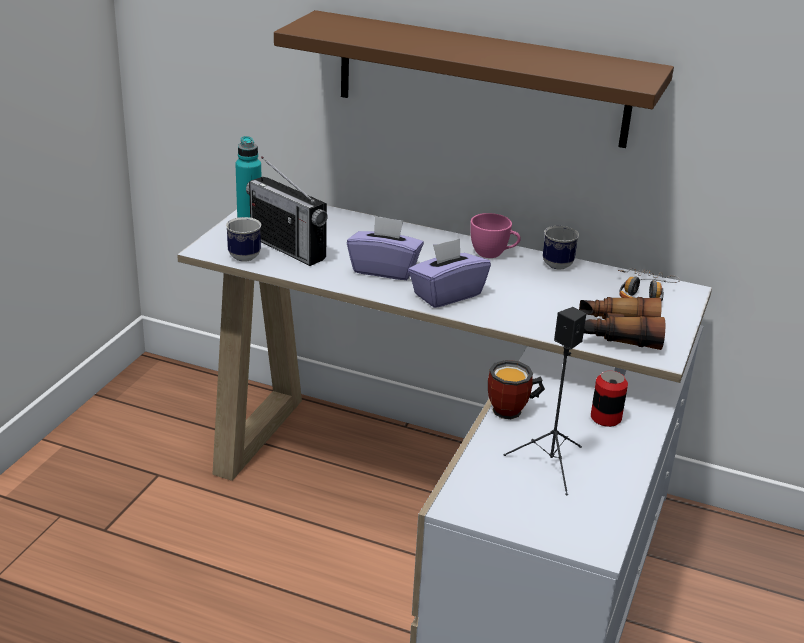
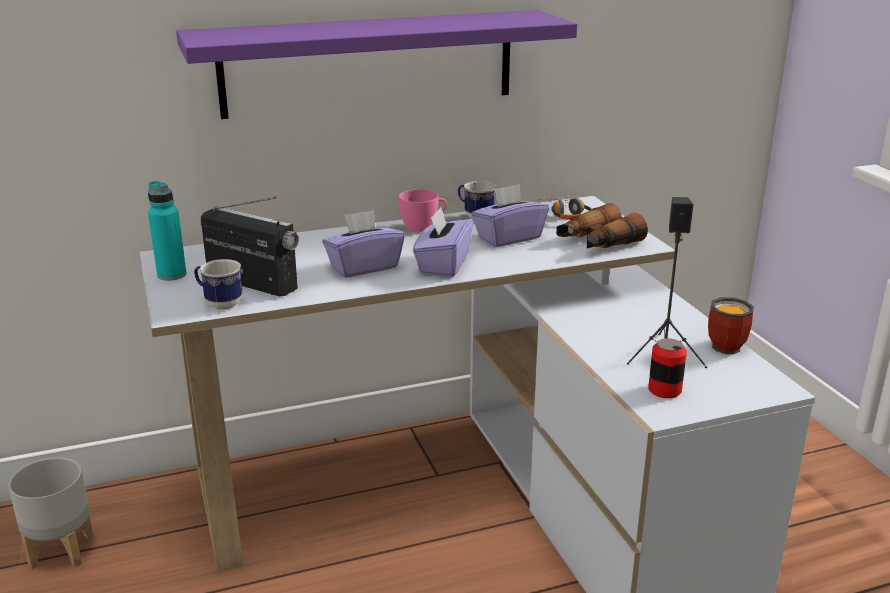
camera: 40 degrees left, 5 degrees down
radio [246,156,328,266] -> radio turned 150 degrees counterclockwise [200,197,299,296]
brown shelf [274,10,674,148] -> purple shelf [176,10,577,119]
mug [488,360,545,419] -> mug moved to [708,297,754,354]
can [591,371,628,427] -> can moved to [648,338,687,398]
none -> grey planter [8,457,94,569]
none -> purple tissue box [472,184,549,247]

